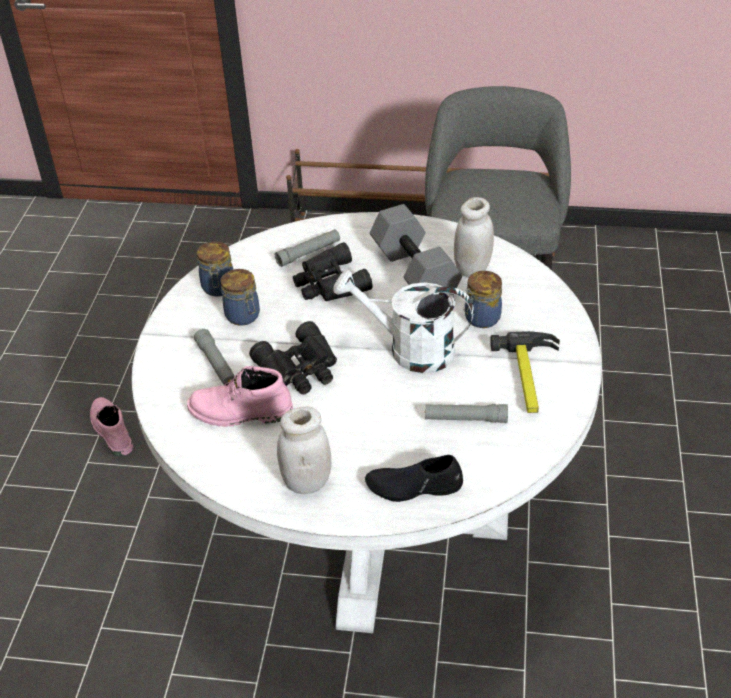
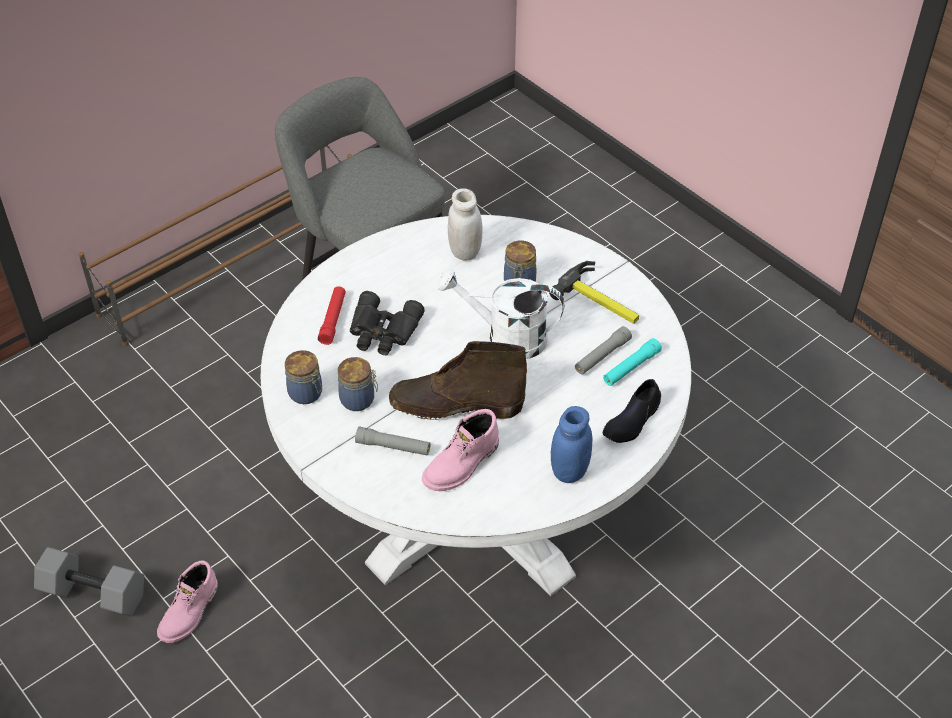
camera: 50 degrees left, 5 degrees up
pink boot [90,397,133,456] -> pink boot turned 75 degrees counterclockwise [157,560,218,643]
black binoculars [249,321,337,394] -> brown boot [389,341,527,420]
grey flashlight [275,229,340,267] -> red flashlight [318,286,346,345]
white jar [277,407,332,494] -> blue jar [551,406,592,483]
white watering can [333,270,474,373] -> white watering can turned 45 degrees clockwise [438,268,565,359]
grey dumbbell [370,204,462,288] -> grey dumbbell moved to [34,547,144,616]
none -> turquoise flashlight [603,338,662,386]

